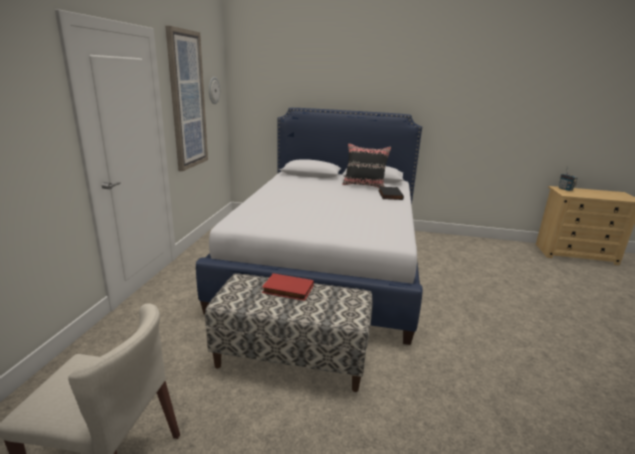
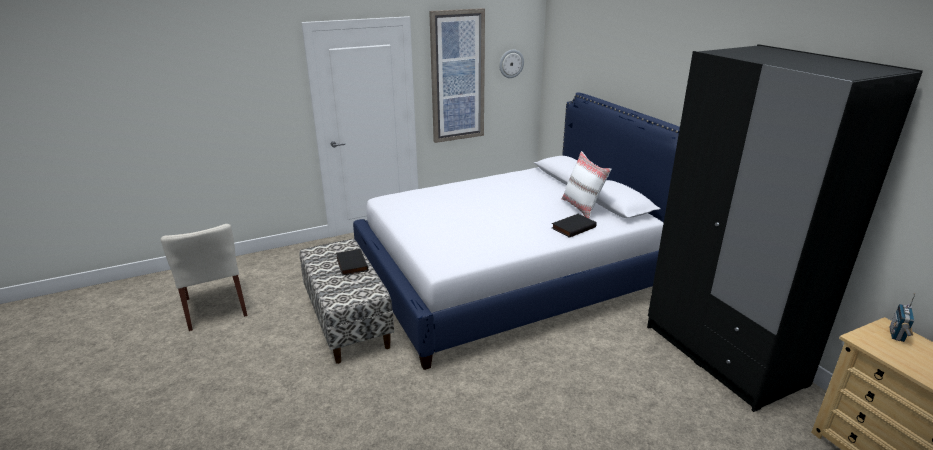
camera: 55 degrees right, 5 degrees up
red book [262,273,314,301] -> black book [336,249,368,276]
black pillow [342,143,391,188] -> white pillow [562,151,611,219]
none -> black wardrobe [647,44,923,412]

